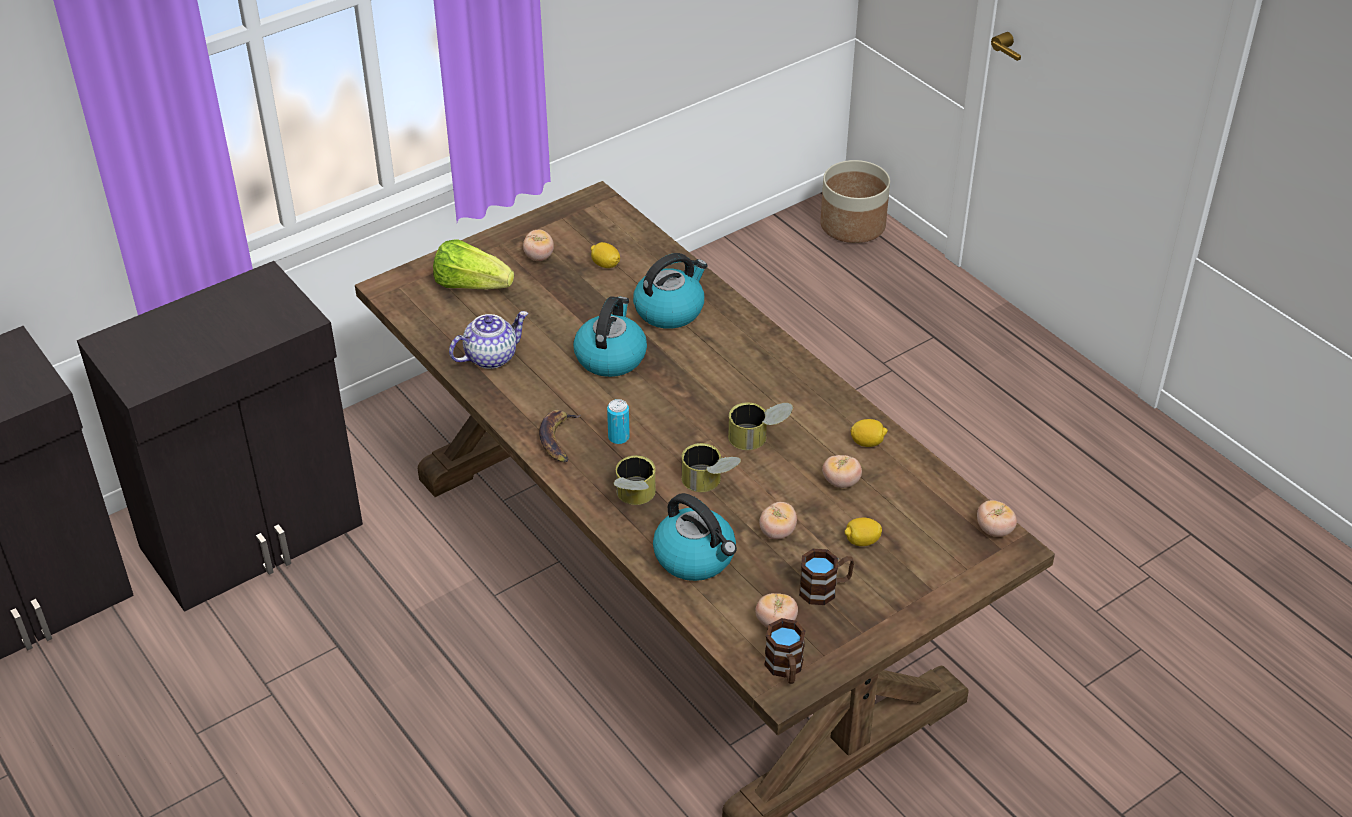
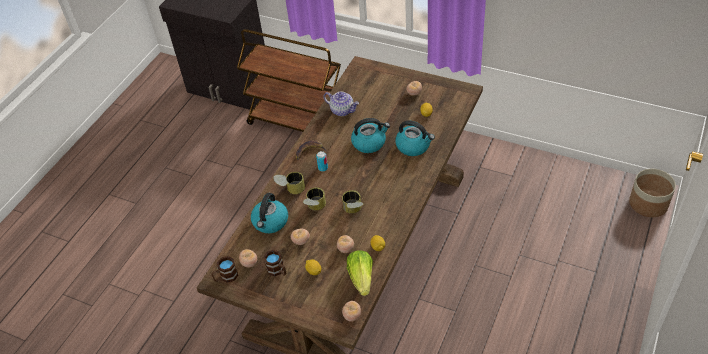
camera: 65 degrees right, 5 degrees up
black cabinet [77,261,363,612] -> brown cart [237,29,341,132]
lettuce [433,239,514,289] -> lettuce moved to [347,251,373,296]

